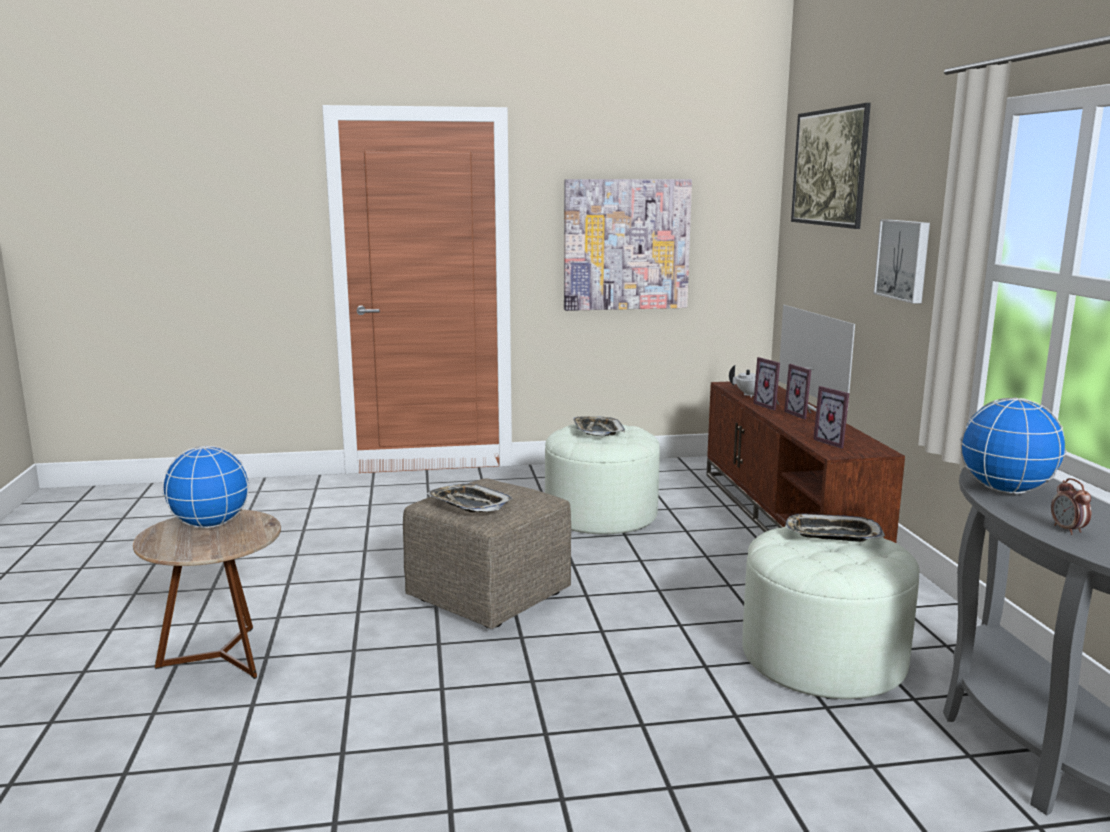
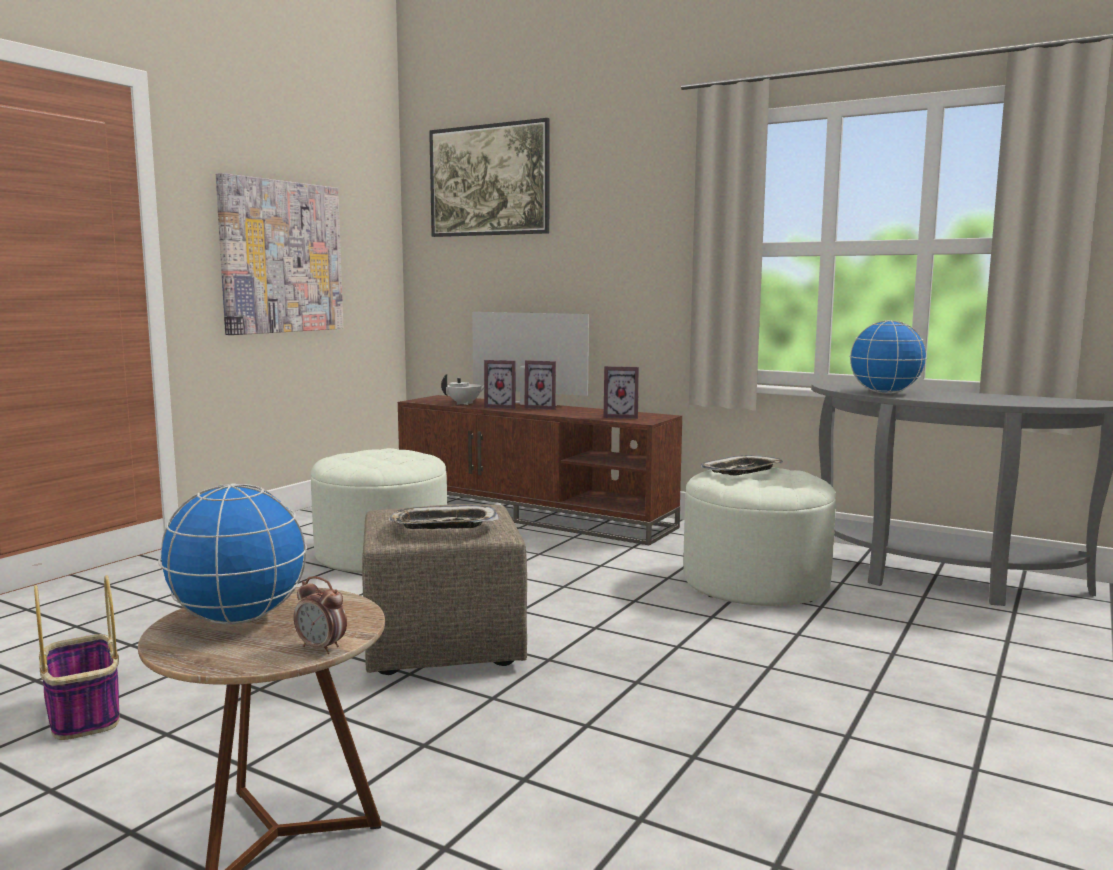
camera: 50 degrees left, 5 degrees down
tray [573,416,625,436] -> none
picture [874,219,930,304] -> none
alarm clock [1051,478,1091,535] -> alarm clock moved to [294,576,347,654]
none -> basket [34,575,120,740]

